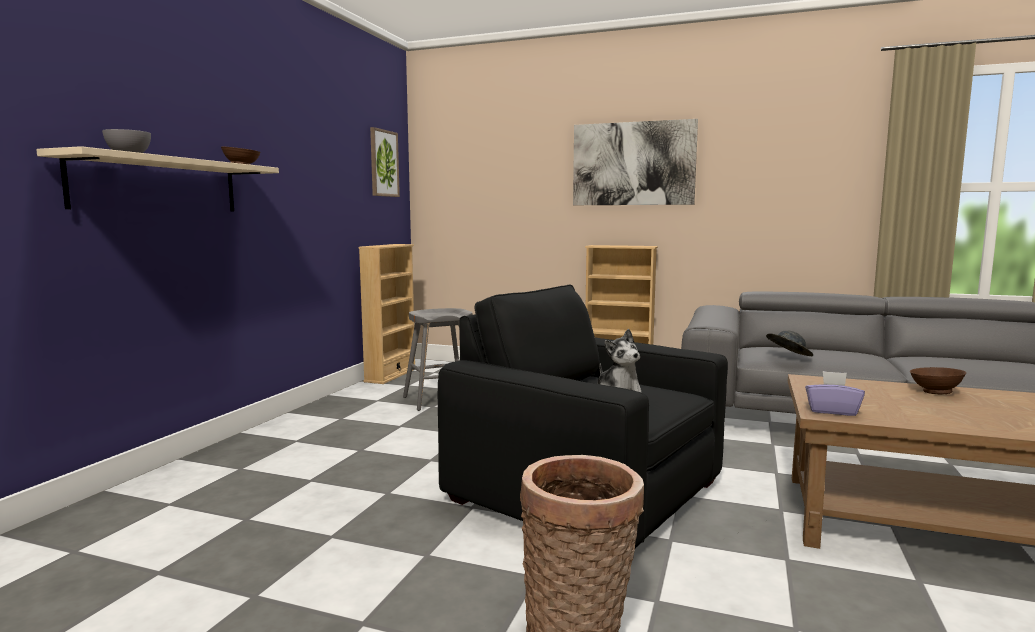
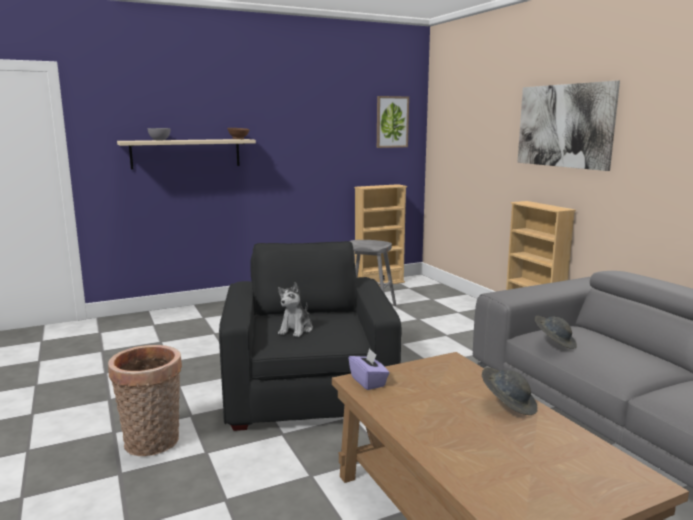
camera: 45 degrees right, 5 degrees up
brown bowl [910,367,966,394] -> grey hat [482,367,537,415]

